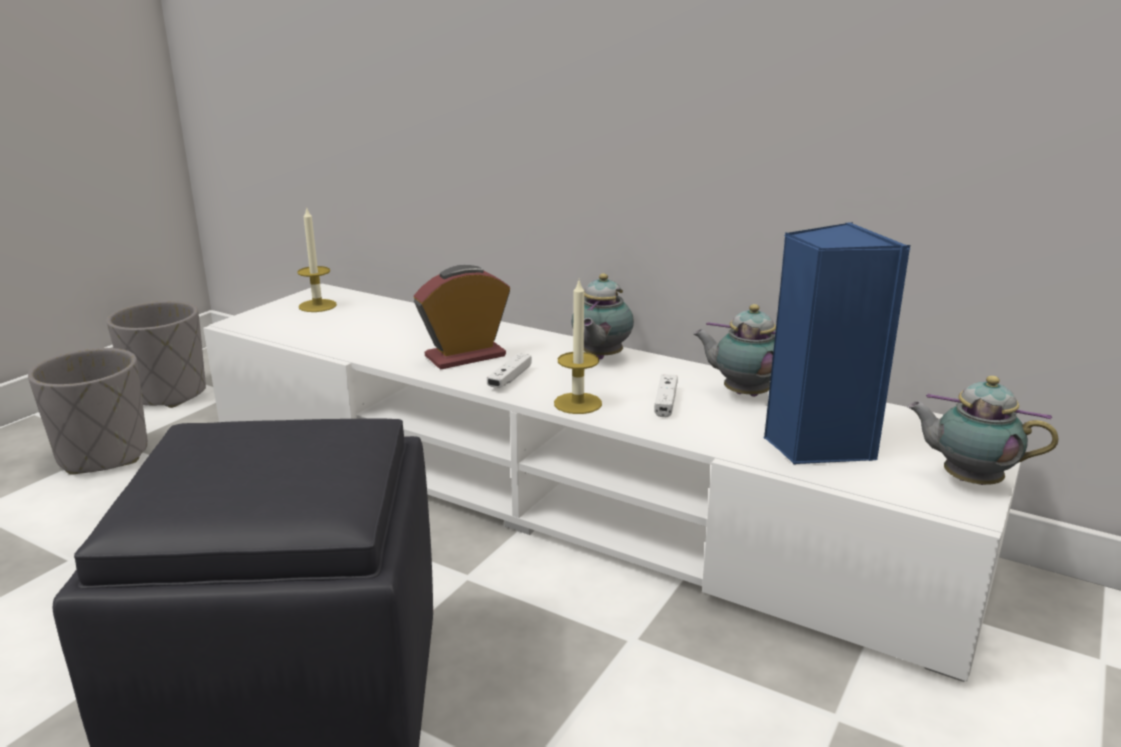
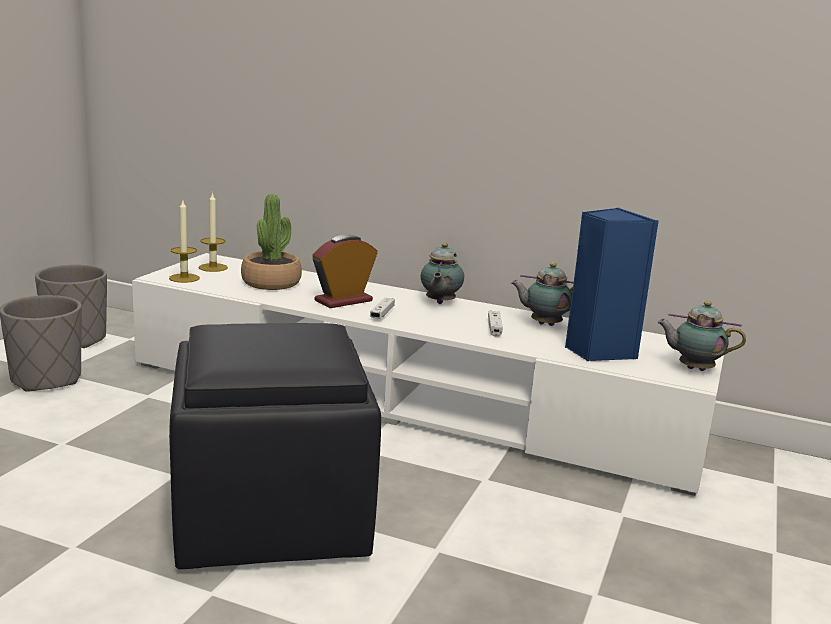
camera: 10 degrees left, 5 degrees down
candle [554,281,602,414] -> candle moved to [169,201,200,283]
none -> potted plant [241,194,302,290]

